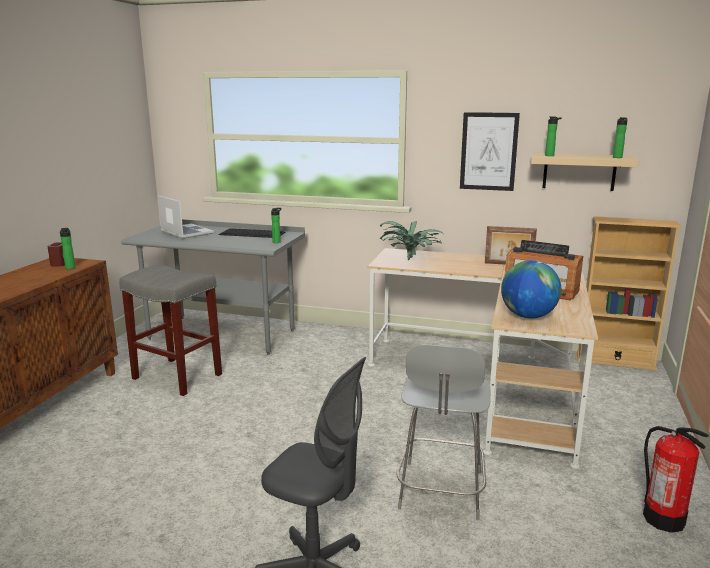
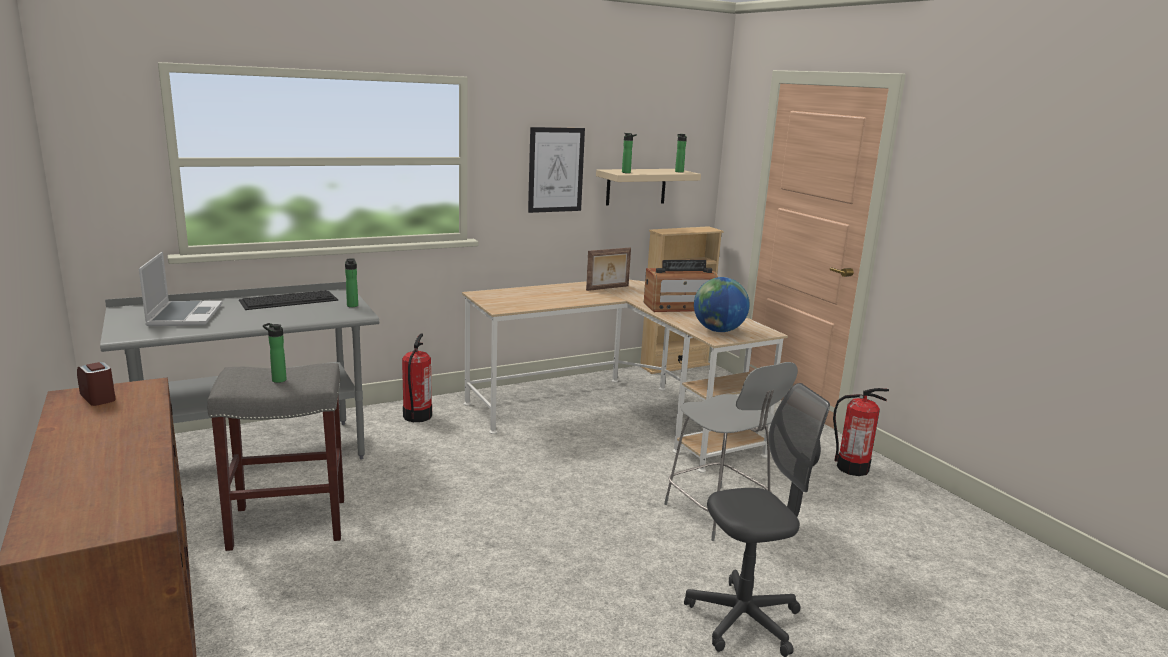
camera: 45 degrees left, 0 degrees up
bottle [60,228,75,269] -> bottle moved to [263,323,287,383]
laptop [158,195,214,239] -> laptop turned 75 degrees clockwise [139,252,222,326]
potted plant [380,221,444,261] -> none
none -> fire extinguisher [402,333,432,422]

